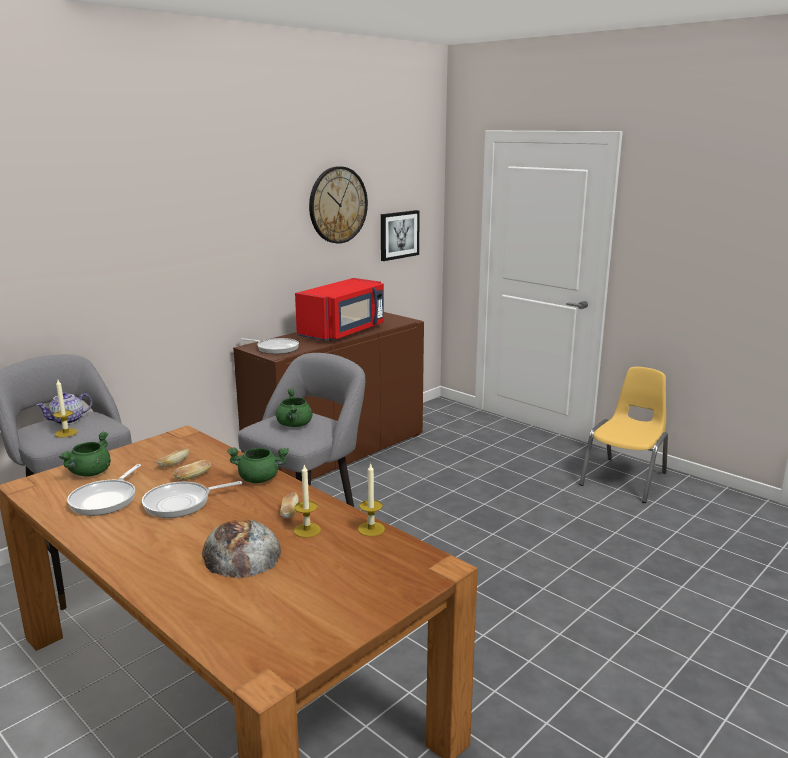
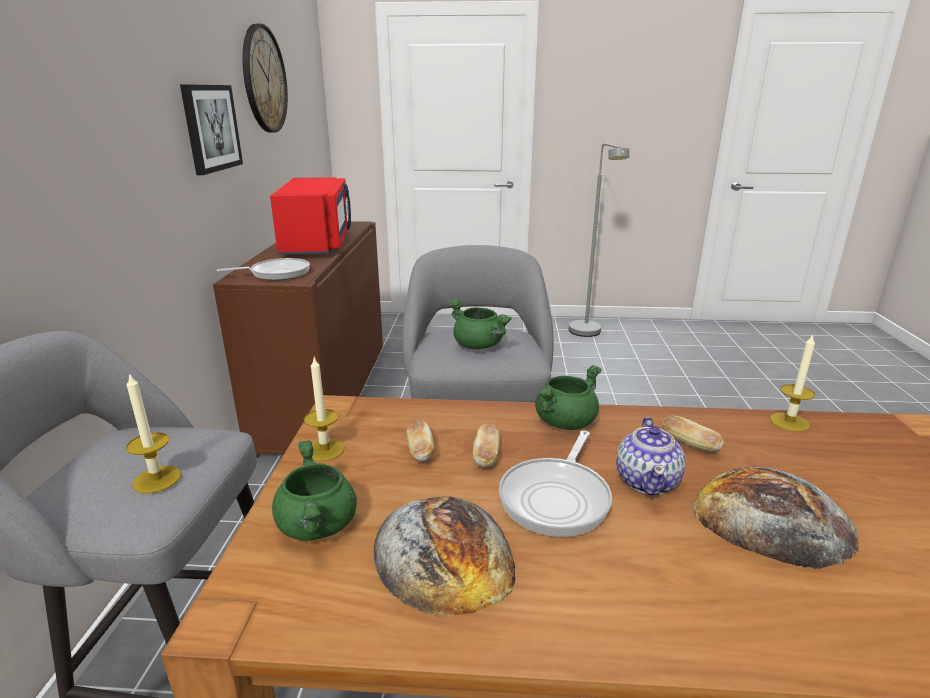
camera: 40 degrees left, 5 degrees up
teapot [36,391,92,425] -> teapot moved to [616,417,685,496]
frying pan [67,464,141,516] -> bread [373,496,515,617]
candle [294,465,321,538] -> candle moved to [304,357,345,461]
picture [381,210,420,261] -> picture moved to [180,85,243,175]
yellow chair [579,367,668,503] -> grey floor lamp [569,143,629,337]

